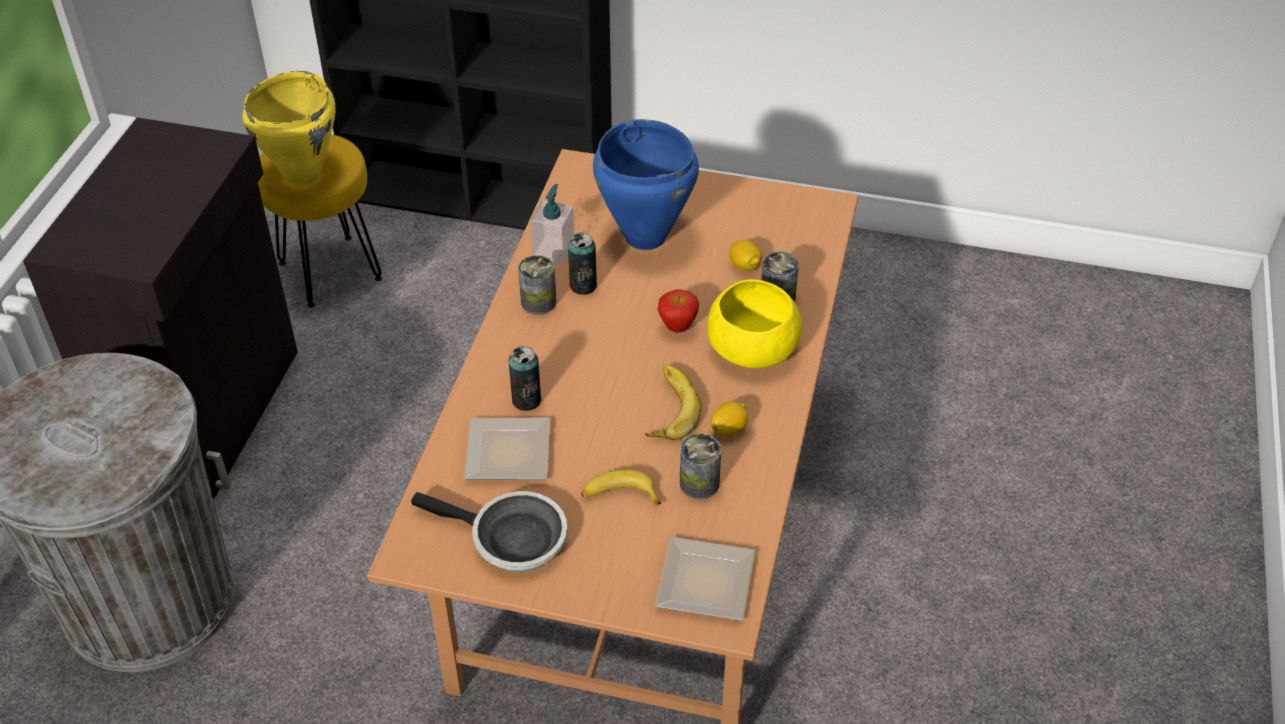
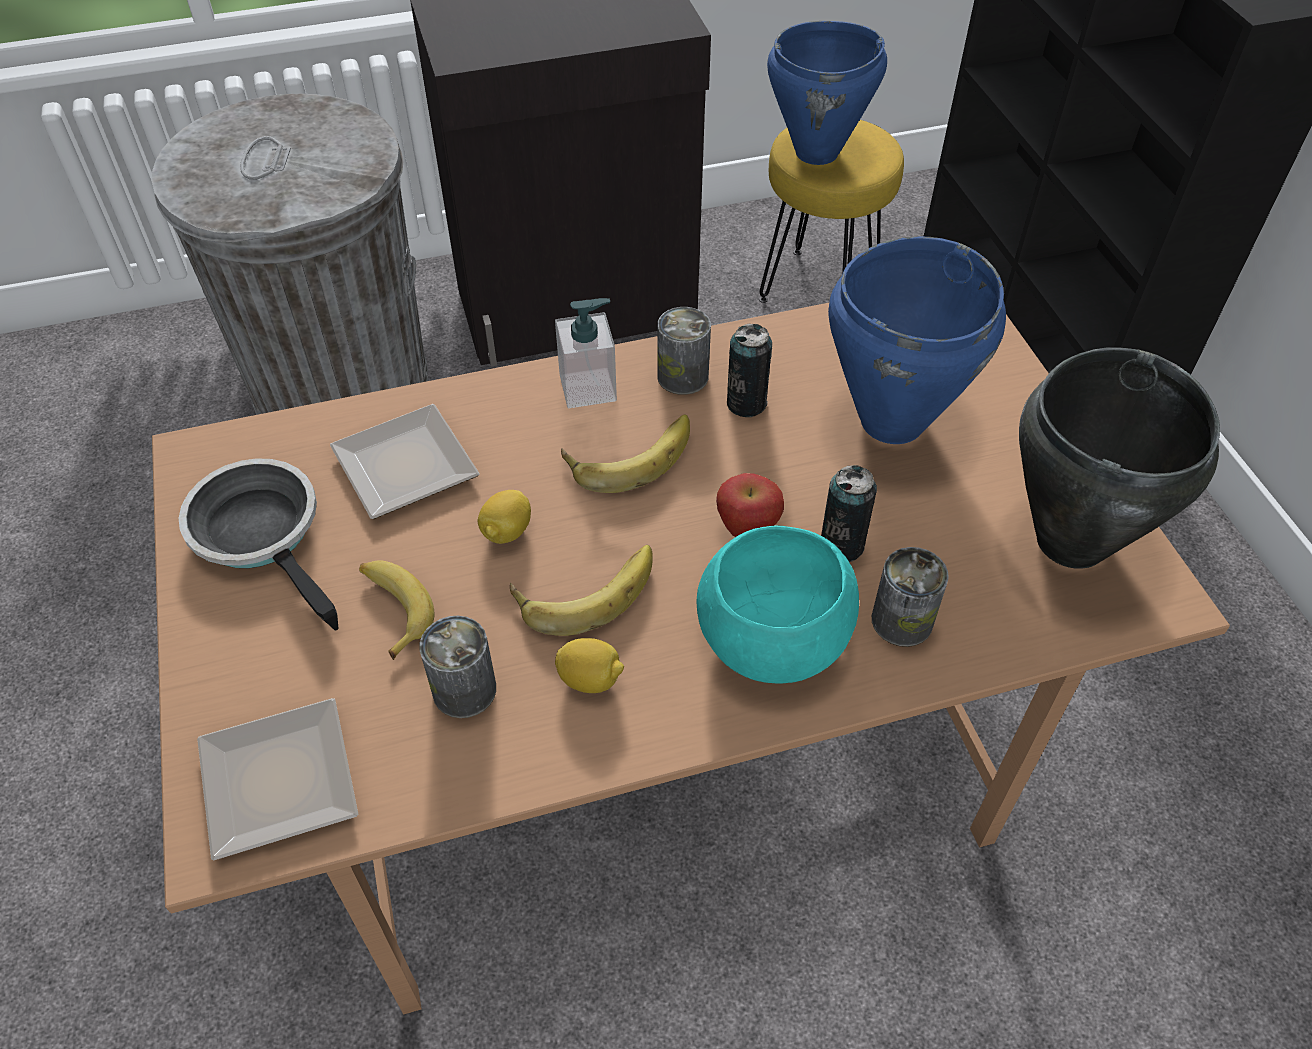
camera: 60 degrees right, 5 degrees up
yellow cooking pot [243,71,336,185] -> blue cooking pot [767,21,887,165]
frying pan [411,491,568,572] -> frying pan turned 150 degrees clockwise [179,458,339,631]
can [509,346,541,411] -> can moved to [821,465,877,562]
soap dispenser [531,184,574,264] -> soap dispenser moved to [555,298,617,408]
yellow bowl [707,279,802,368] -> turquoise bowl [696,525,859,684]
lemon [729,240,762,271] -> lemon moved to [478,490,531,544]
none -> banana [561,414,690,493]
none -> black cooking pot [1019,347,1220,569]

